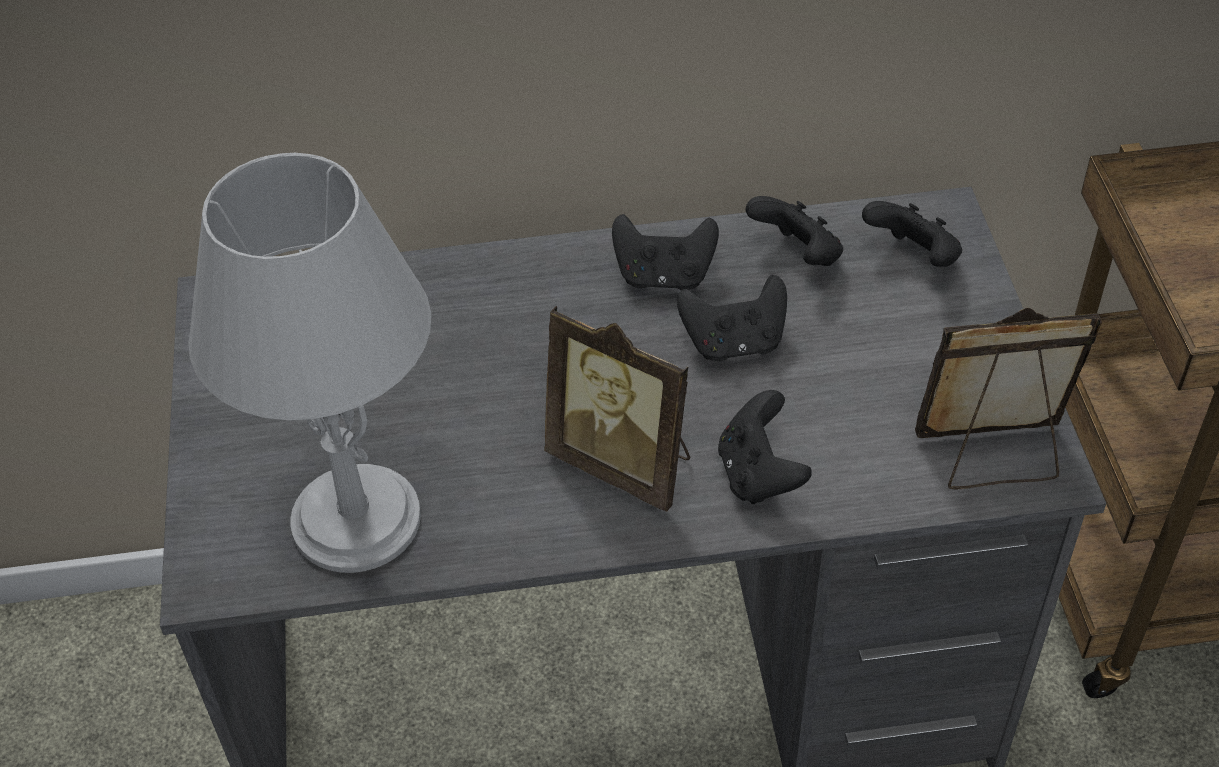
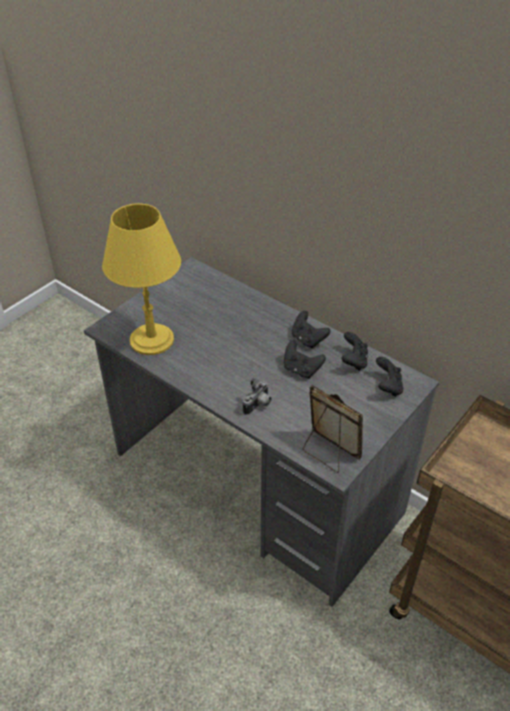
camera: 45 degrees right, 5 degrees down
grey table lamp [188,153,431,573] -> yellow table lamp [102,204,181,355]
picture frame [544,306,690,512] -> none
black game controller [718,390,812,504] -> camera [243,378,272,415]

